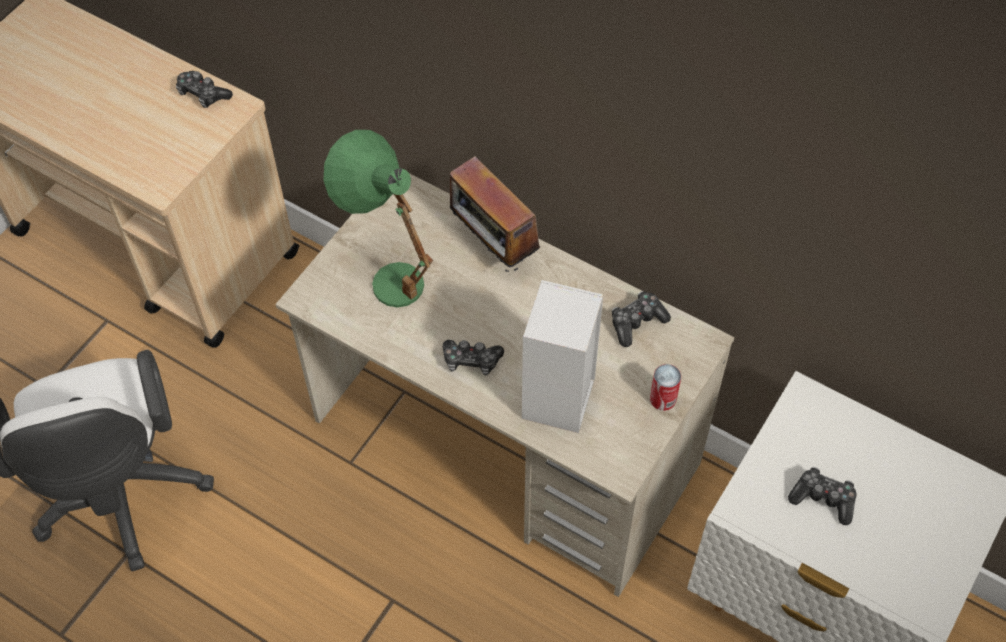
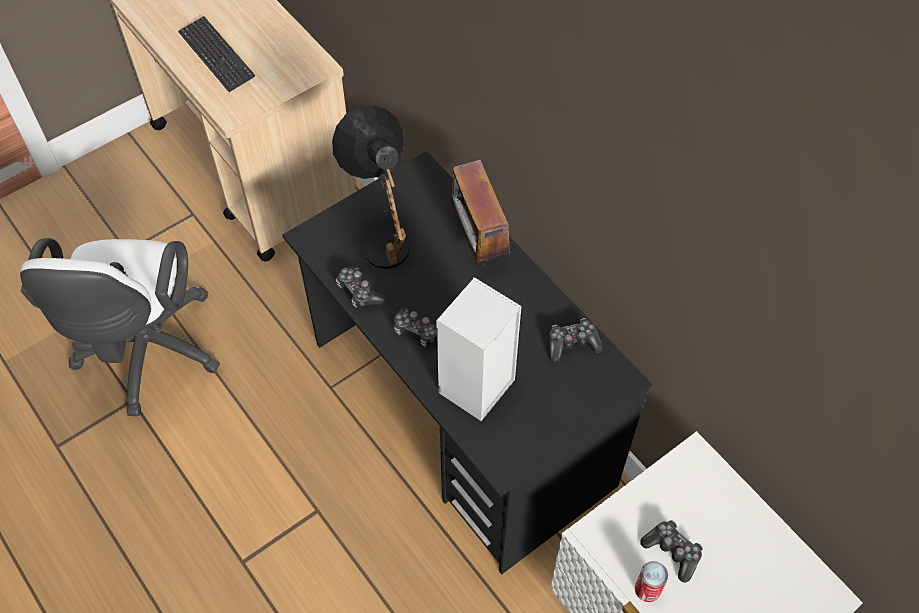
camera: 20 degrees right, 0 degrees up
game controller [176,71,233,108] -> game controller moved to [335,265,386,308]
beige desk [275,173,735,597] -> black desk [282,151,652,574]
green table lamp [324,130,433,307] -> black table lamp [332,105,409,269]
can [650,364,681,411] -> can moved to [635,561,668,602]
none -> keyboard [178,16,255,92]

